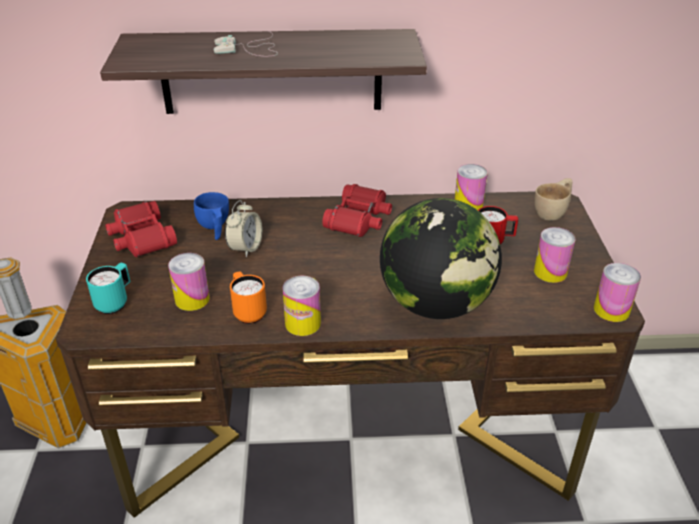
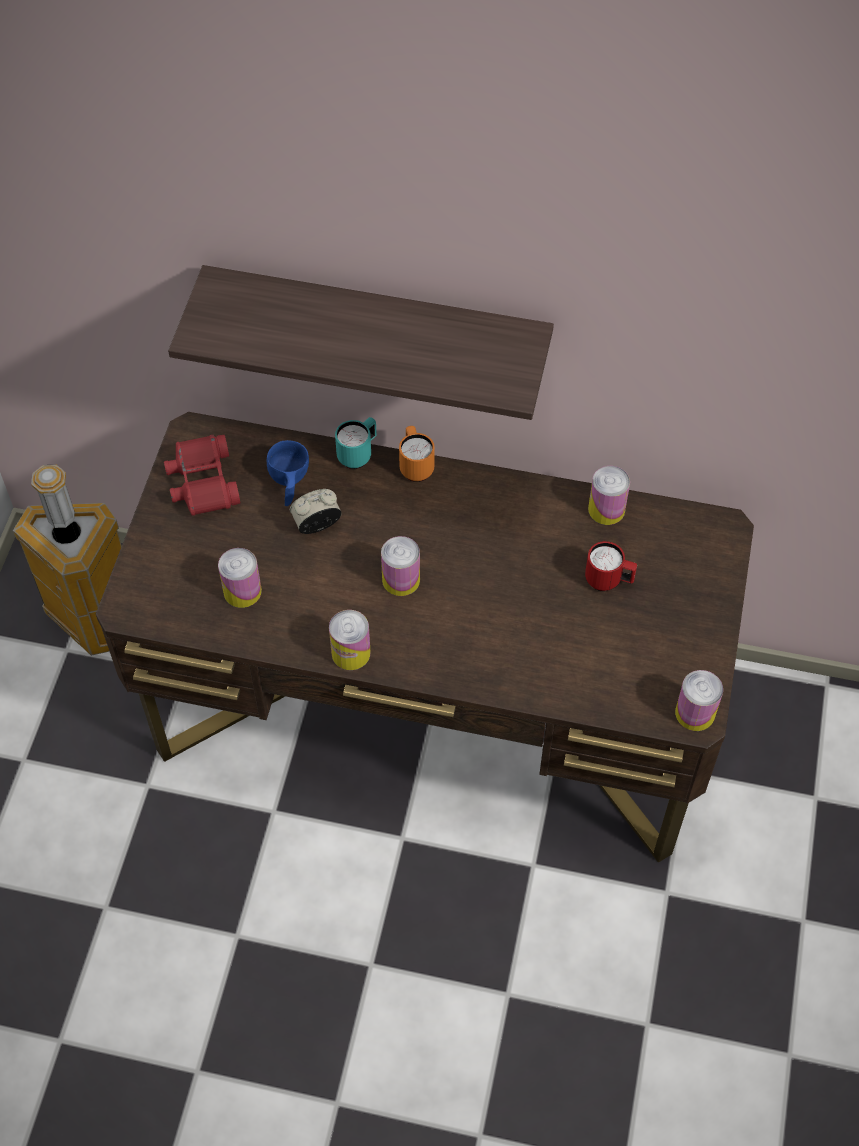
camera: 15 degrees right, 20 degrees up
turquoise mug [86,263,131,314] -> turquoise mug moved to [335,417,377,469]
white game controller [214,31,278,56] -> none
alarm clock [225,200,263,257] -> alarm clock turned 150 degrees counterclockwise [290,489,342,534]
orange mug [230,271,267,324] -> orange mug moved to [399,426,435,482]
red binoculars [322,184,392,237] -> none
globe [380,198,502,319] -> none
beige cup [534,178,573,221] -> none
can [534,227,576,283] -> can moved to [381,536,420,596]

